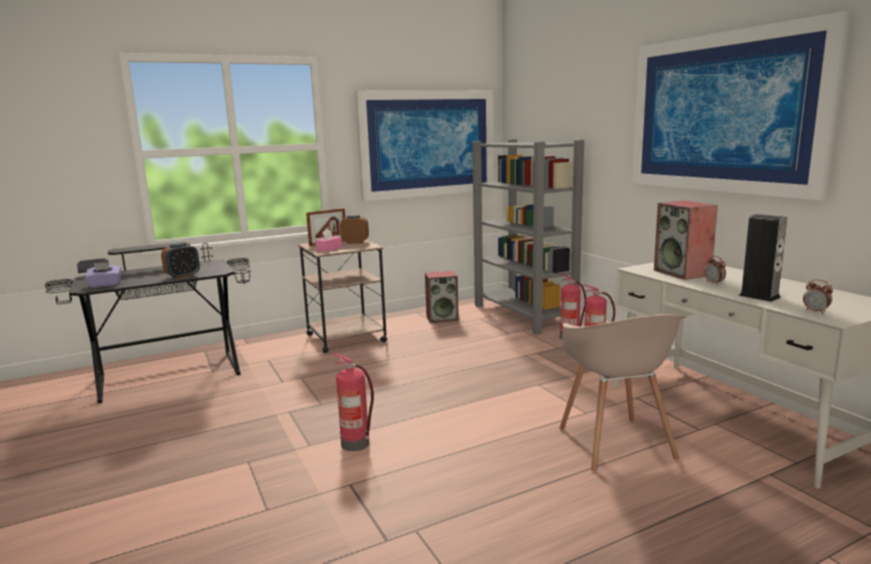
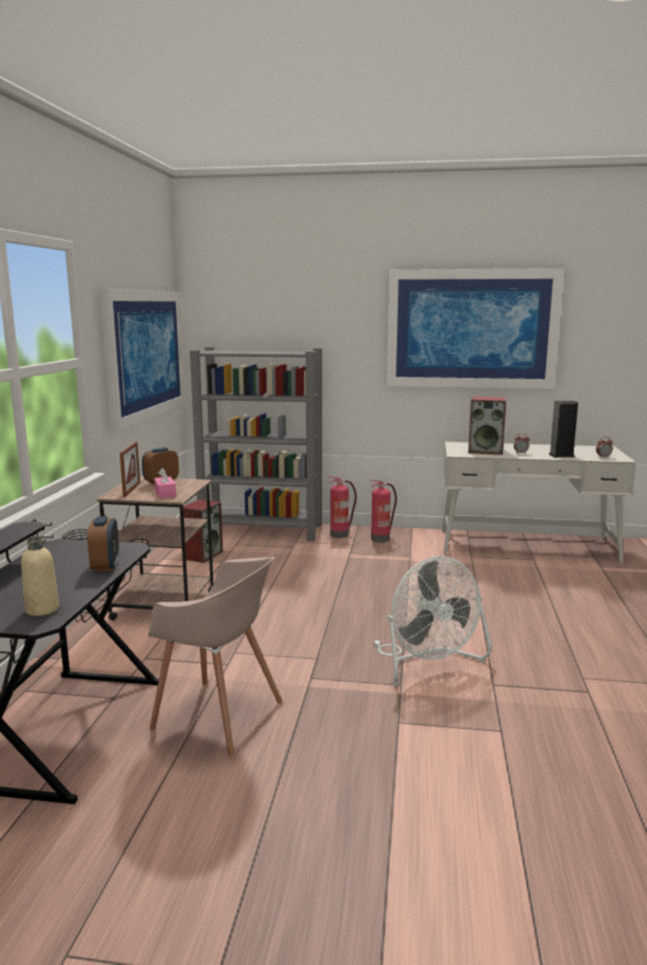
camera: 55 degrees left, 0 degrees up
purple tissue box [85,262,121,288] -> beige bottle [21,537,59,616]
fire extinguisher [333,353,374,451] -> white fan [374,556,492,686]
beige chair [559,314,687,471] -> beige chair moved to [148,557,282,756]

